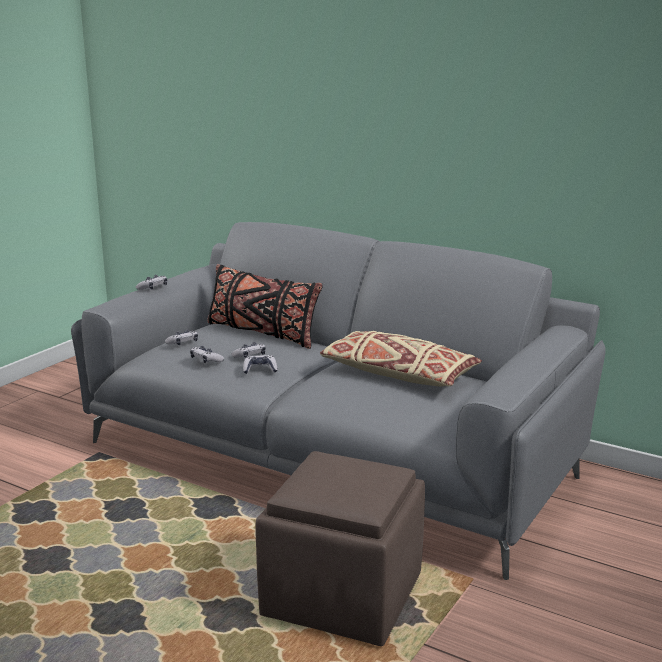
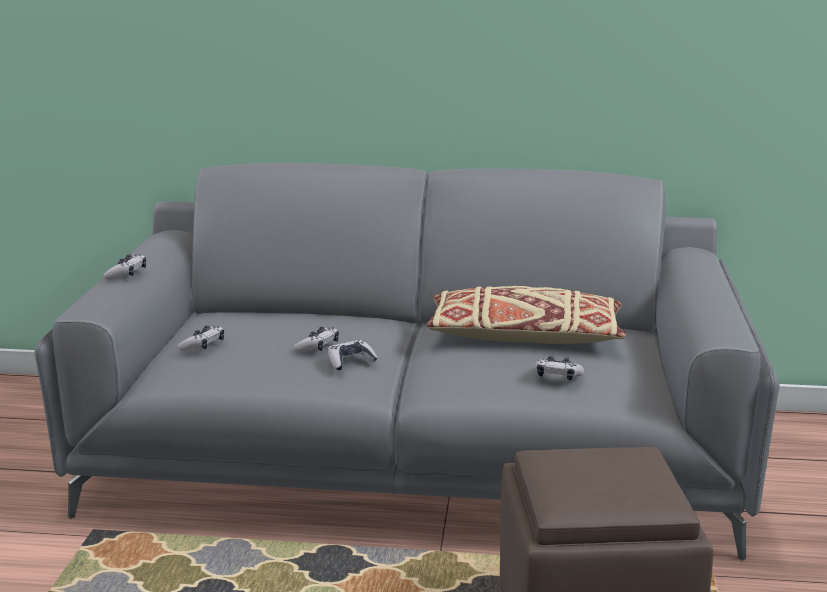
camera: 25 degrees left, 0 degrees up
game controller [190,346,224,363] -> game controller moved to [535,356,584,380]
black pillow [207,264,323,349] -> none

